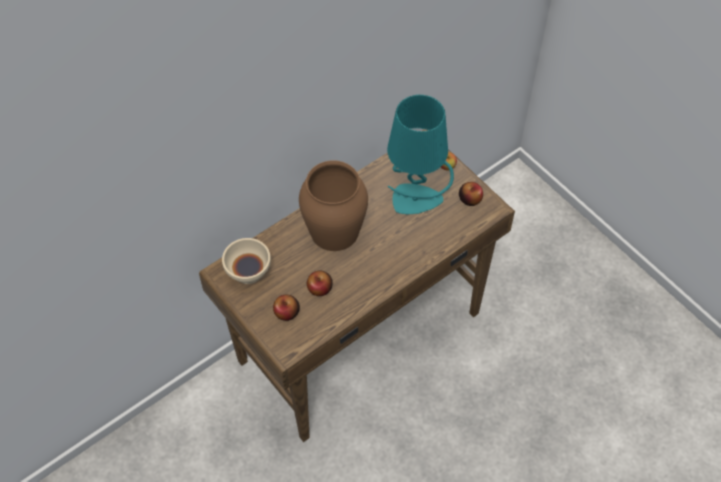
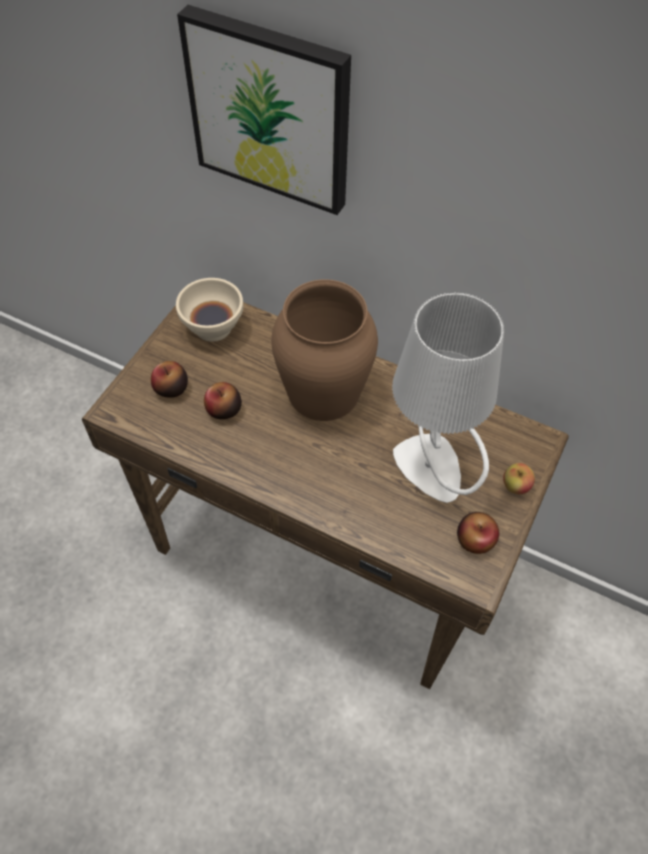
camera: 65 degrees right, 0 degrees up
turquoise table lamp [387,95,454,215] -> white table lamp [392,292,504,503]
none -> picture [177,5,351,215]

